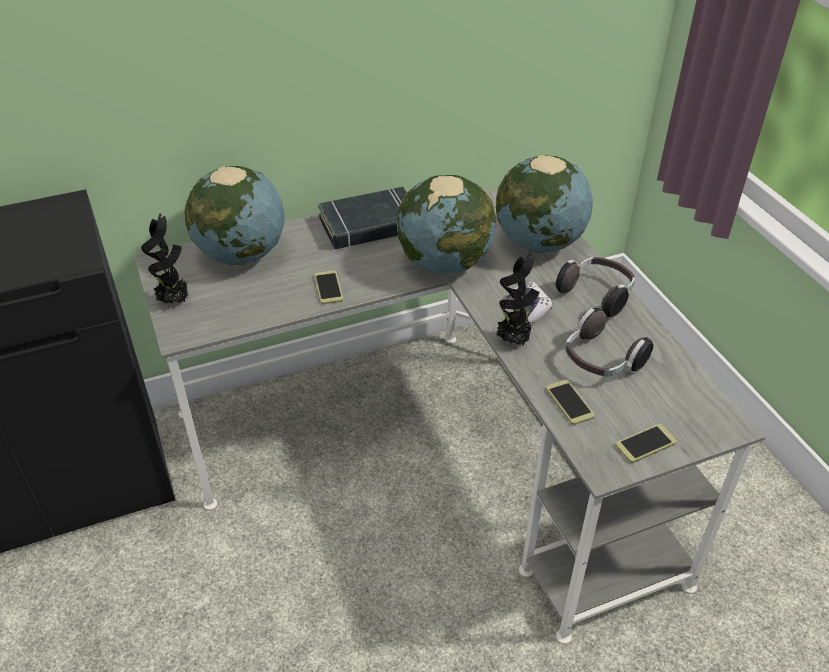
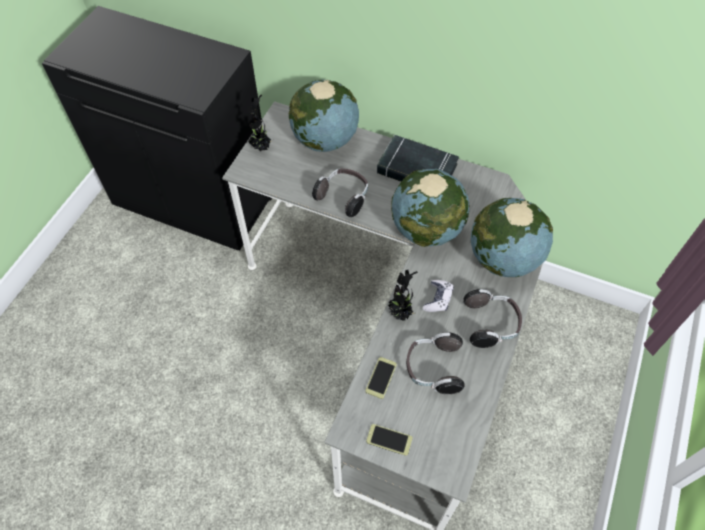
camera: 45 degrees right, 15 degrees up
phone [314,270,343,304] -> headphones [312,168,368,217]

